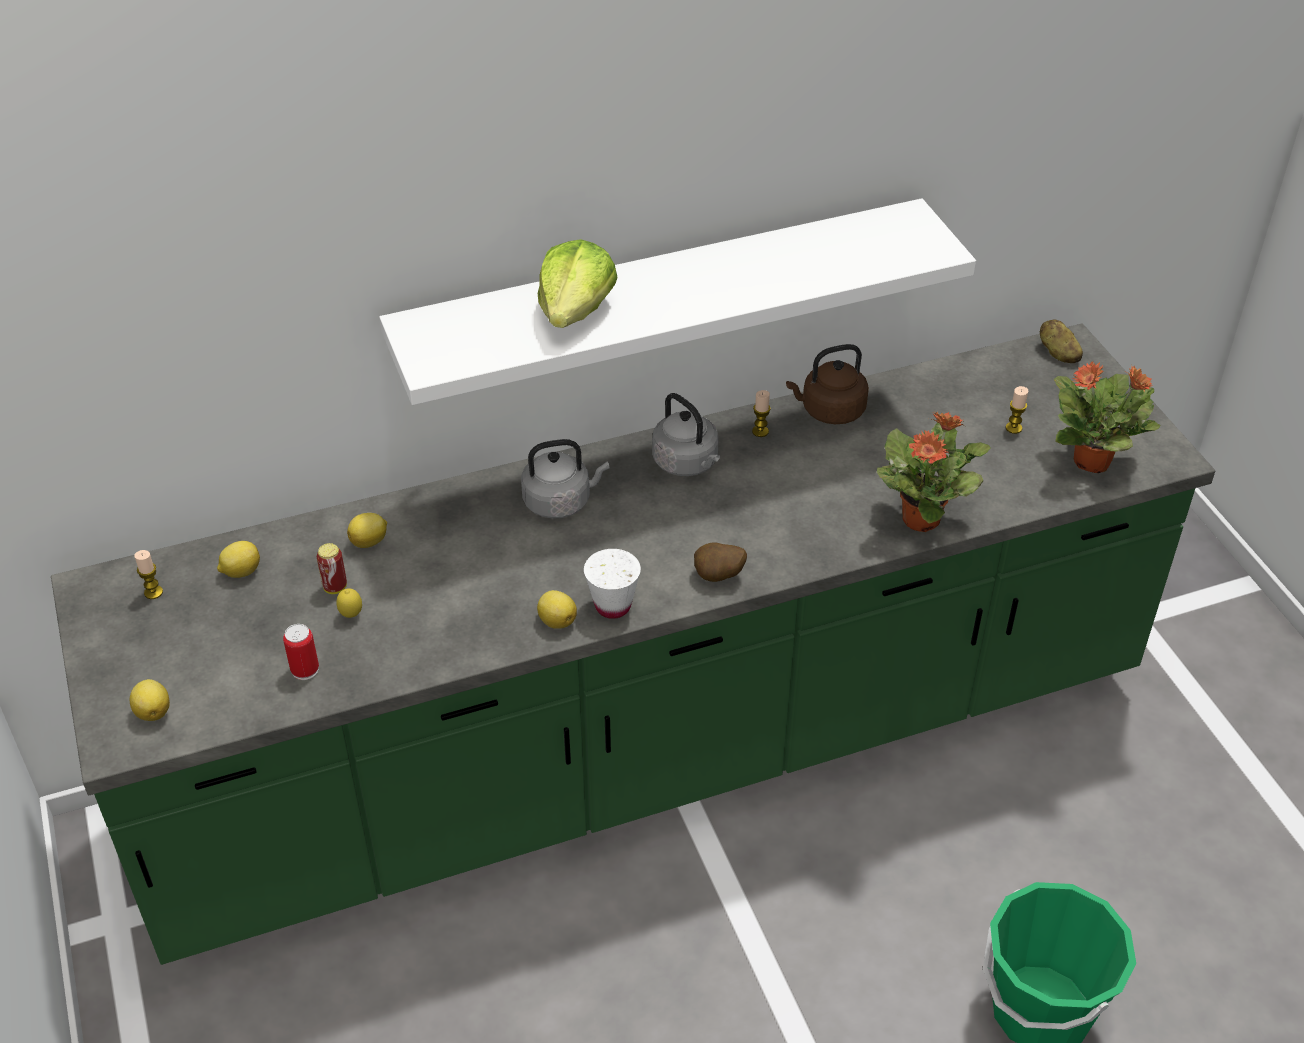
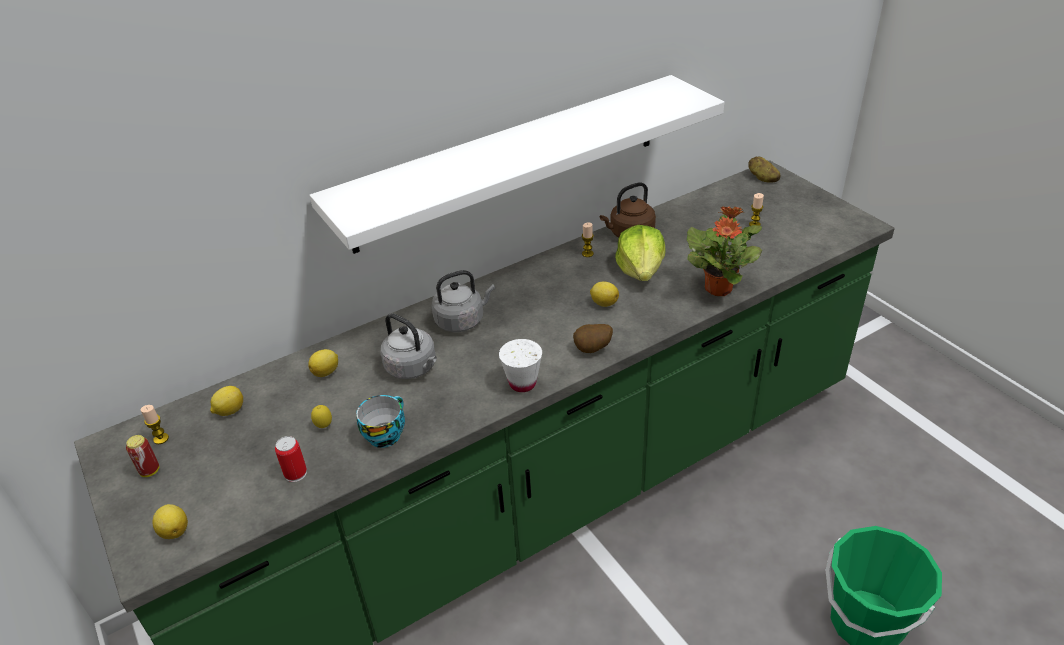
camera: 10 degrees left, 5 degrees down
can [317,543,347,594] -> can moved to [126,435,159,477]
lemon [537,590,577,629] -> lemon moved to [590,282,619,307]
lettuce [538,239,617,328] -> lettuce moved to [615,225,666,281]
grey kettle [652,393,720,476] -> grey kettle moved to [381,313,437,379]
potted plant [1053,361,1160,473] -> none
none -> cup [356,395,405,448]

